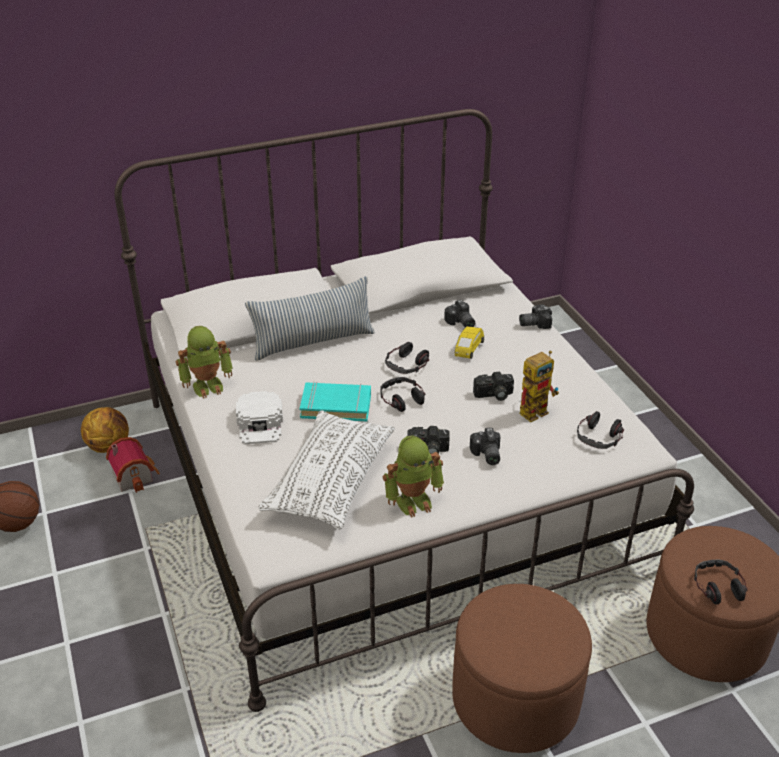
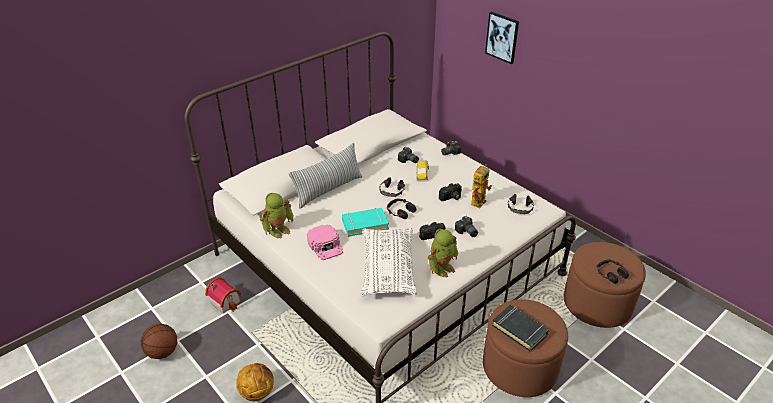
camera: 20 degrees left, 0 degrees up
basketball [81,407,129,453] -> basketball moved to [236,363,274,402]
white cap [236,391,283,445] -> pink cap [307,224,343,260]
none -> picture [485,12,519,64]
none -> black book [492,305,549,352]

